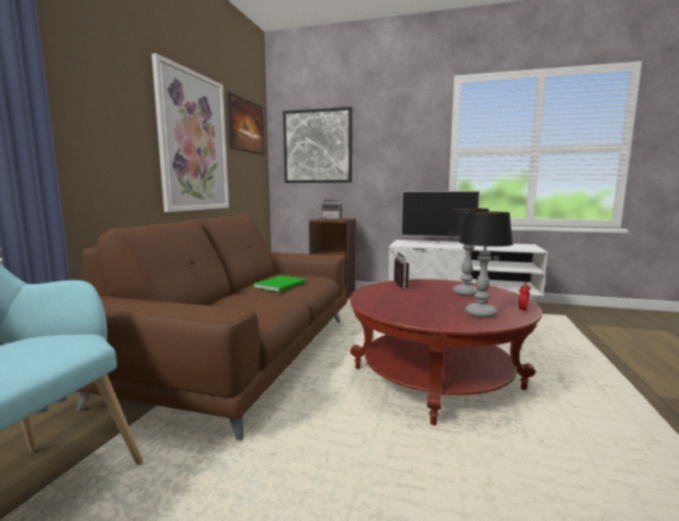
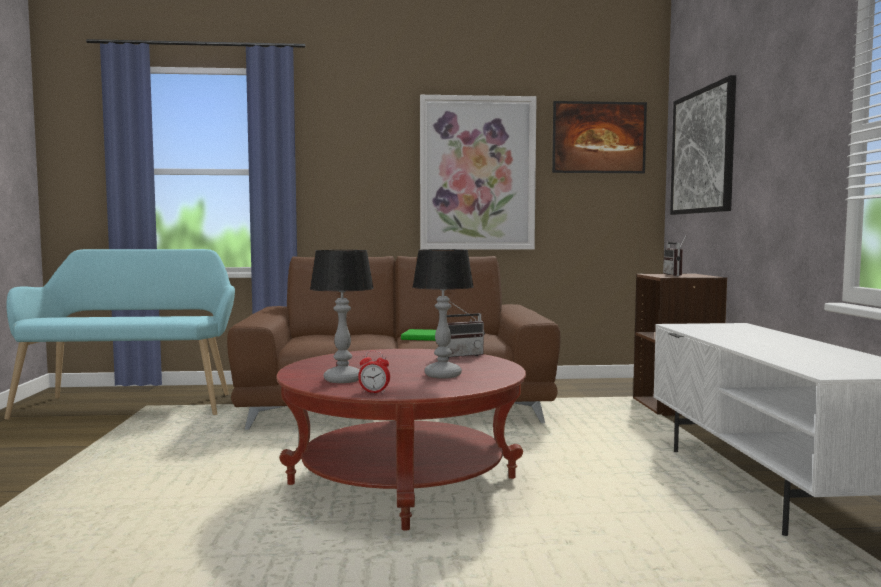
camera: 70 degrees right, 5 degrees down
television [401,191,480,244] -> none

